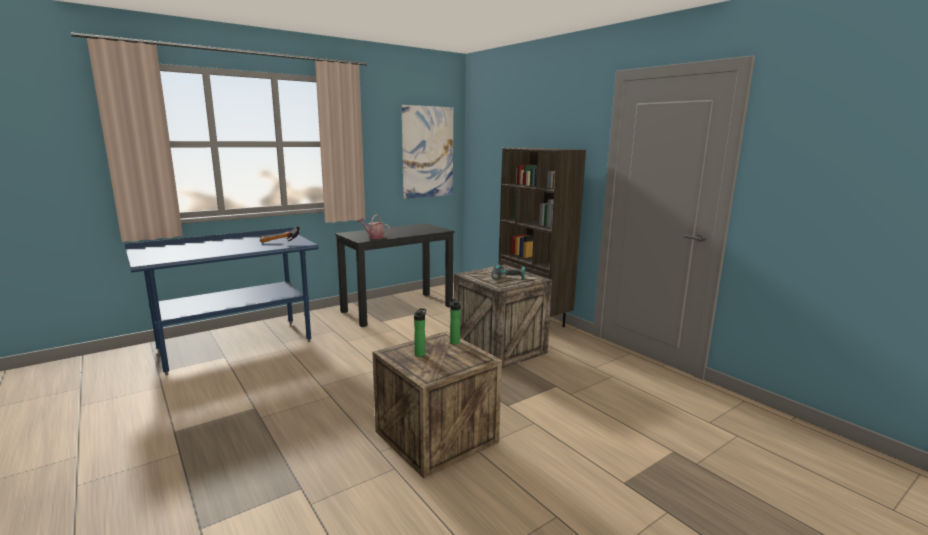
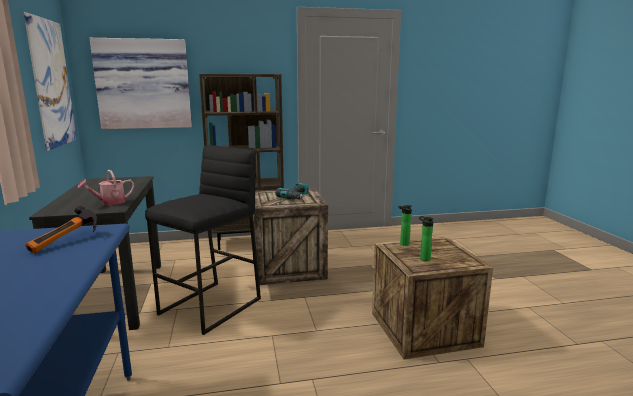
camera: 65 degrees left, 0 degrees up
none -> picture [90,38,192,129]
none -> black stool [145,145,261,335]

